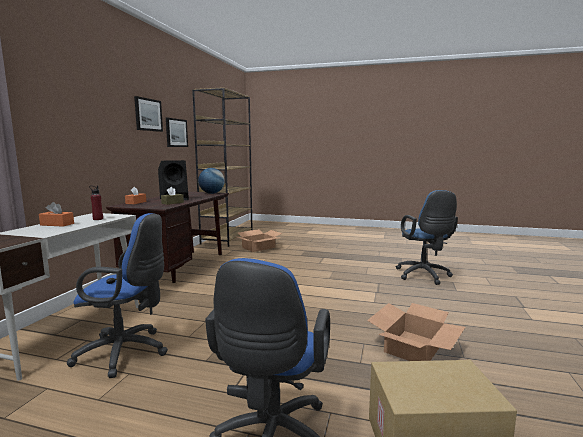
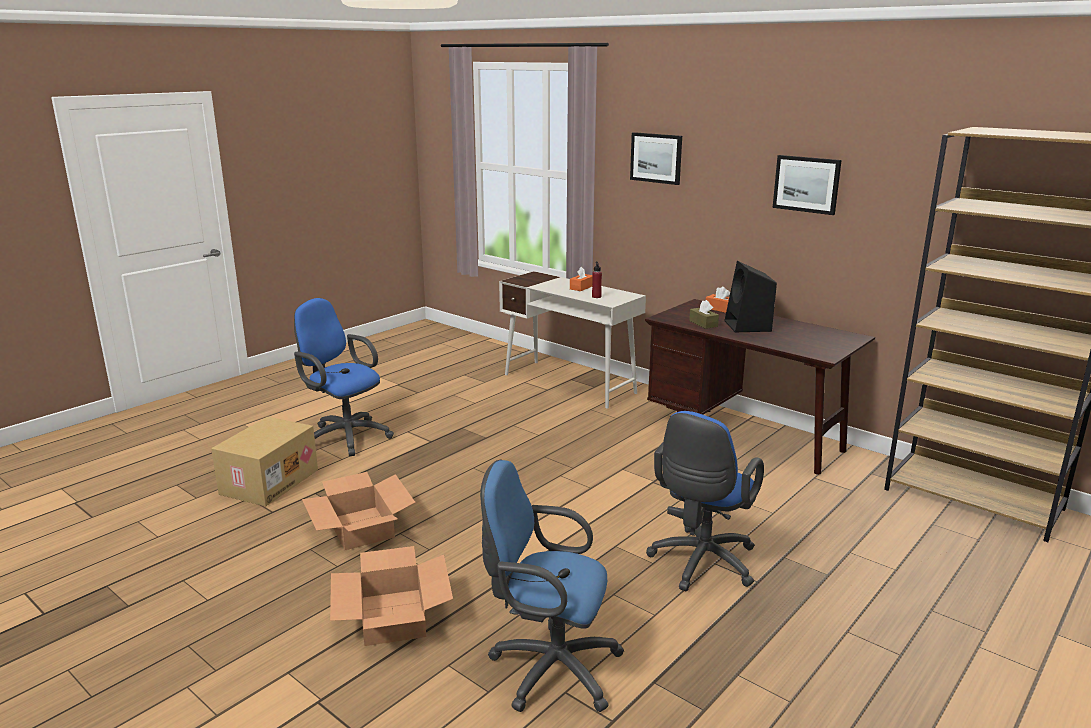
camera: 115 degrees right, 10 degrees up
blue office chair [67,213,168,378] -> blue office chair moved to [646,411,764,591]
picture [166,118,188,147] -> picture moved to [630,132,682,185]
globe [198,168,225,194] -> none
cardboard box [235,229,282,252] -> cardboard box moved to [330,546,453,646]

